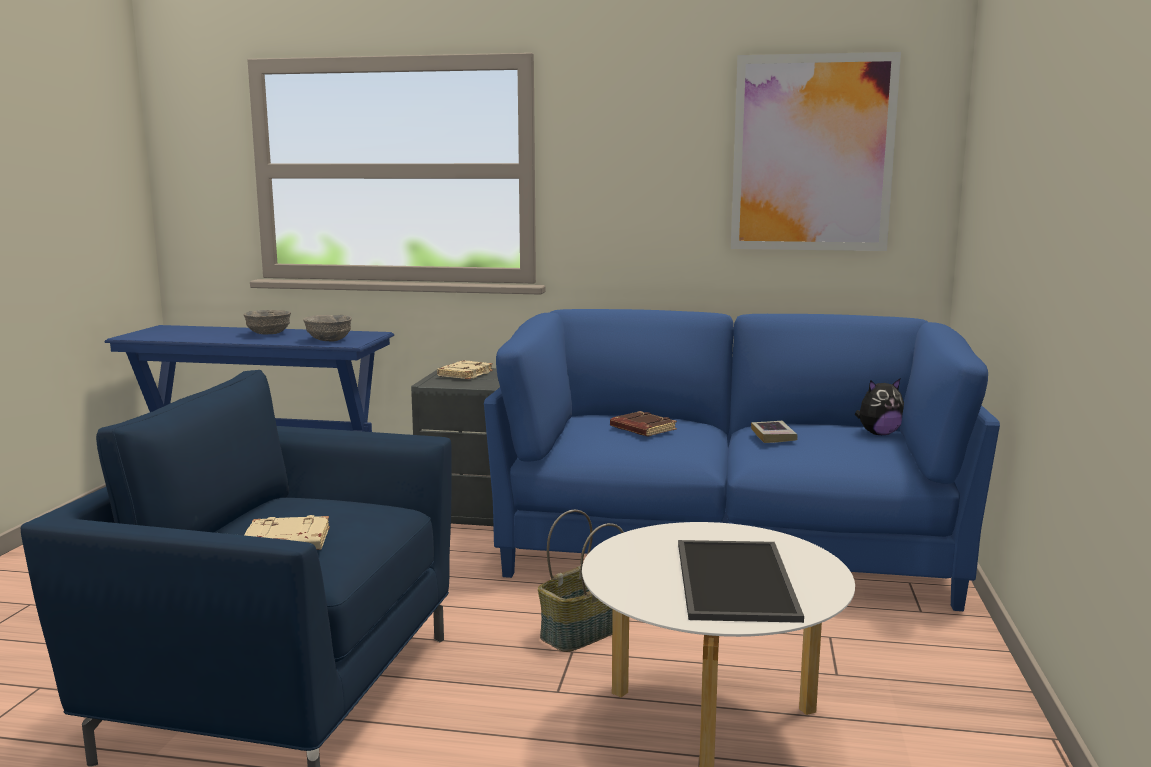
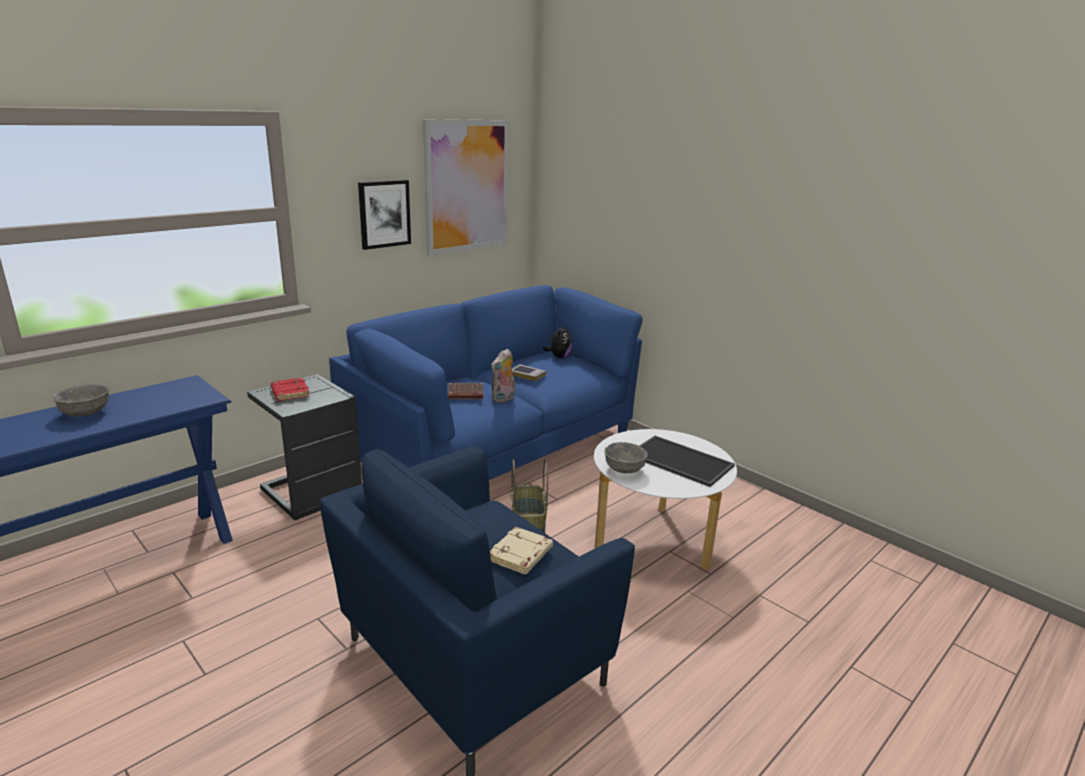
camera: 55 degrees left, 10 degrees up
grey bowl [303,315,352,341] -> grey bowl moved to [604,442,648,474]
beige book [437,360,493,379] -> red book [271,378,310,401]
none -> picture [358,180,411,250]
none -> plush toy [491,349,515,403]

